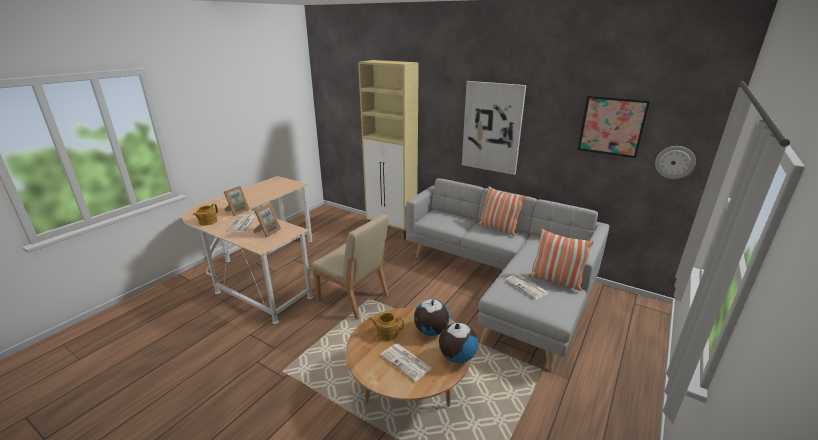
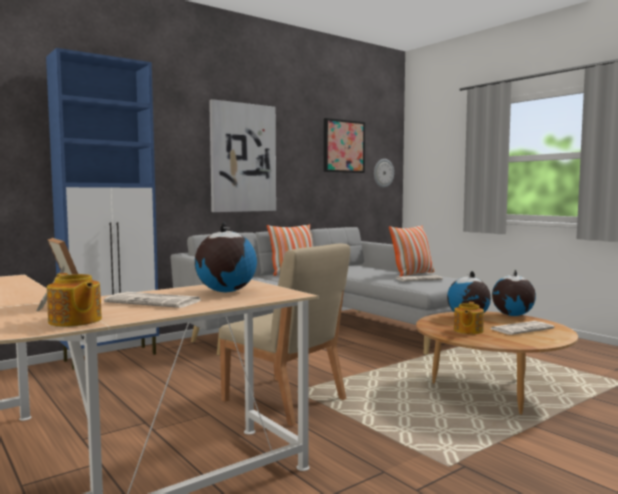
camera: 70 degrees left, 20 degrees down
picture frame [253,203,281,238] -> globe [195,222,257,293]
beige chair [312,214,389,320] -> beige chair turned 75 degrees clockwise [219,244,350,426]
beige cabinet [358,60,419,239] -> blue cabinet [46,48,159,370]

